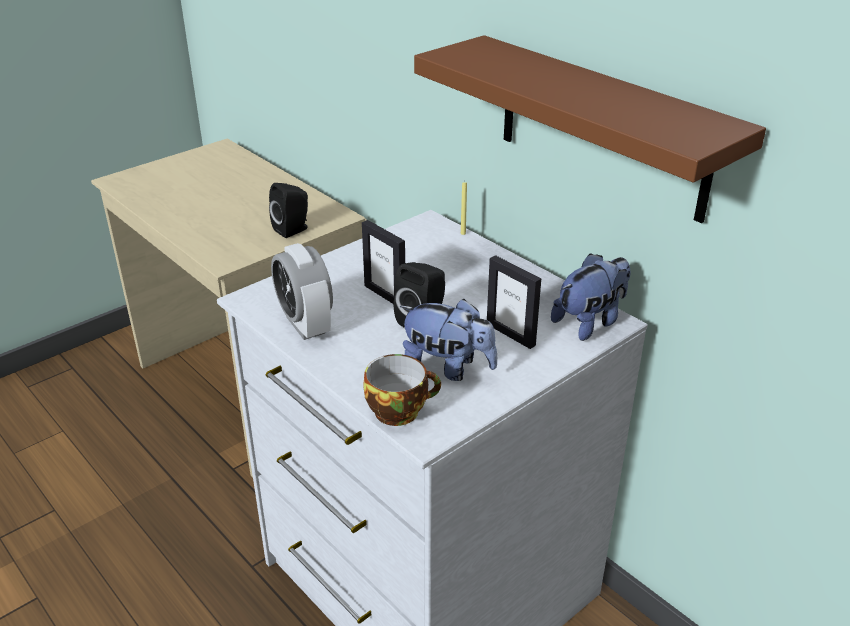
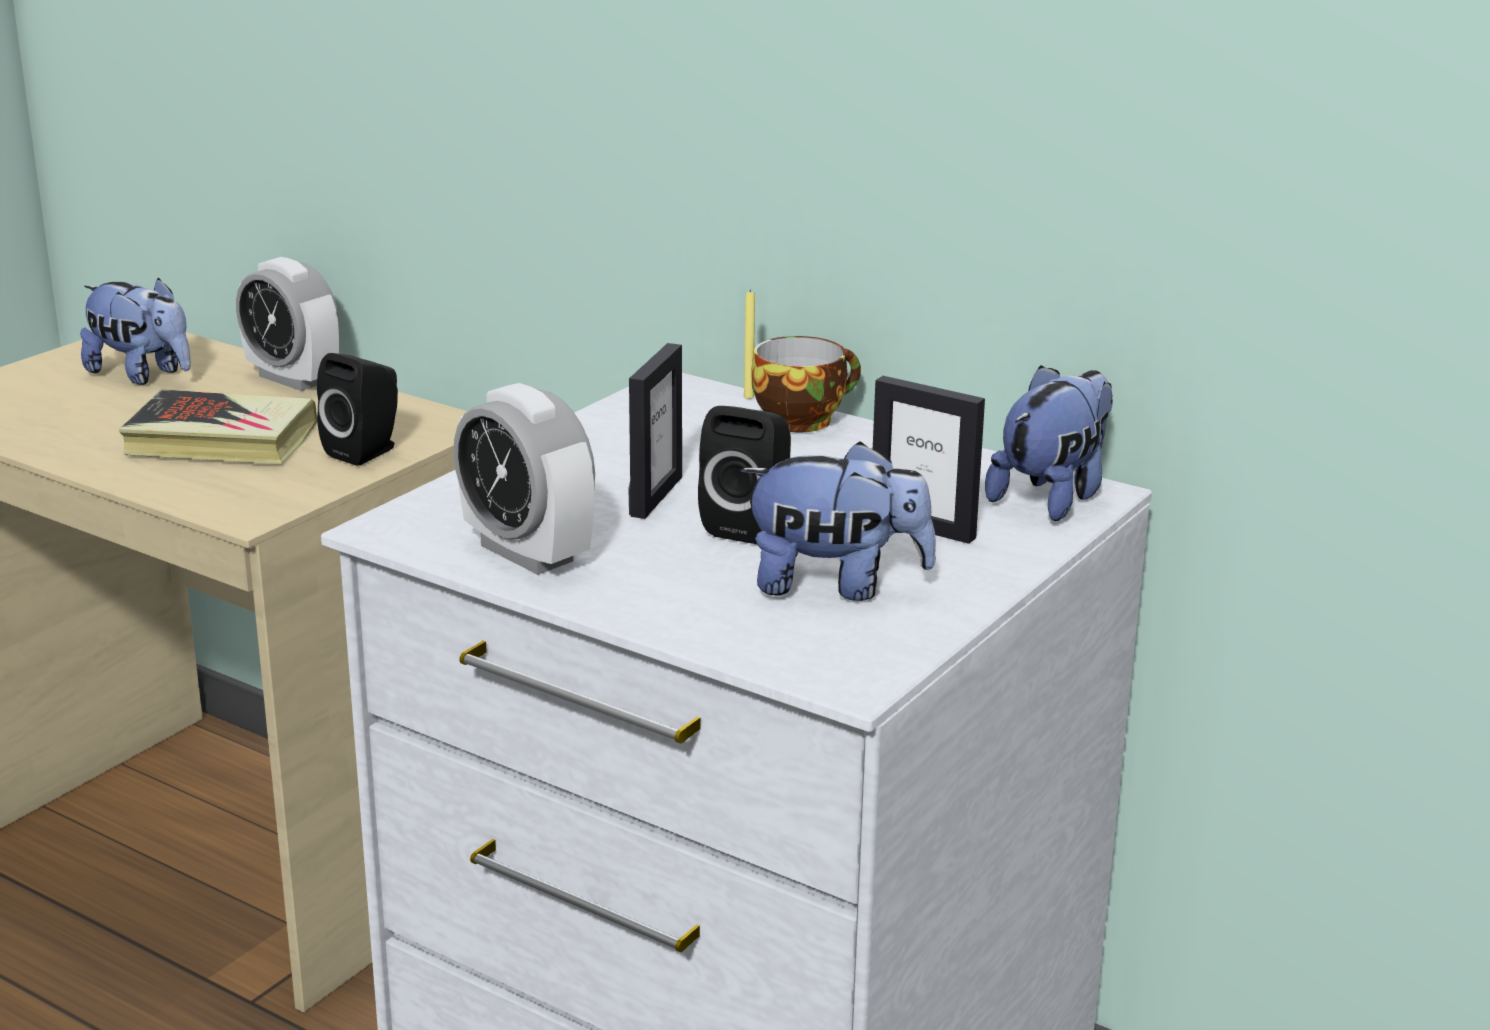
camera: 15 degrees left, 10 degrees down
picture frame [362,220,405,304] -> picture frame turned 105 degrees counterclockwise [628,343,682,519]
cup [363,354,441,426] -> cup moved to [751,336,861,432]
brown shelf [414,35,766,223] -> none
none -> plush toy [80,278,191,385]
none -> book [119,389,317,465]
none -> alarm clock [236,257,339,391]

